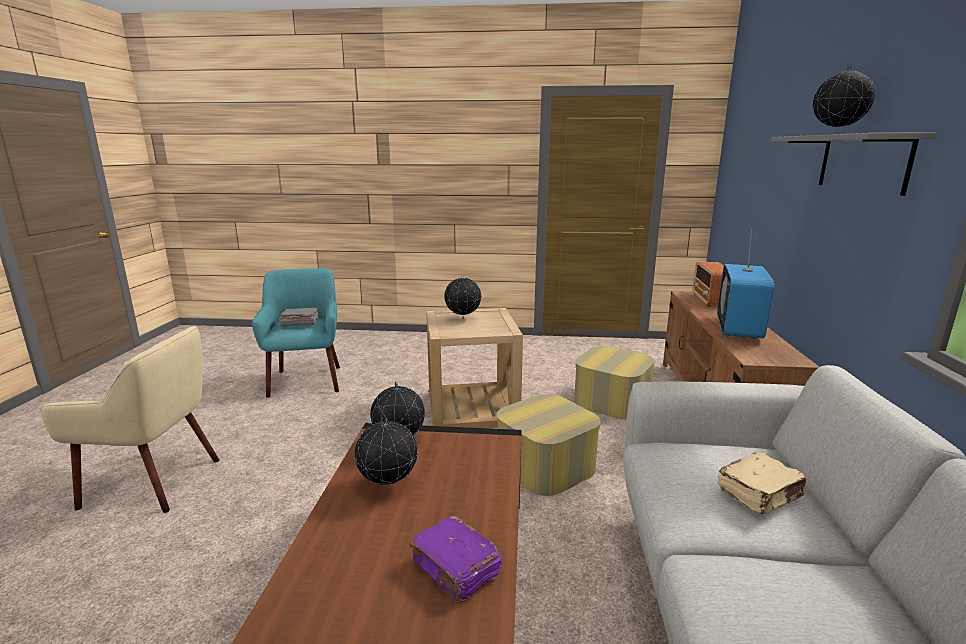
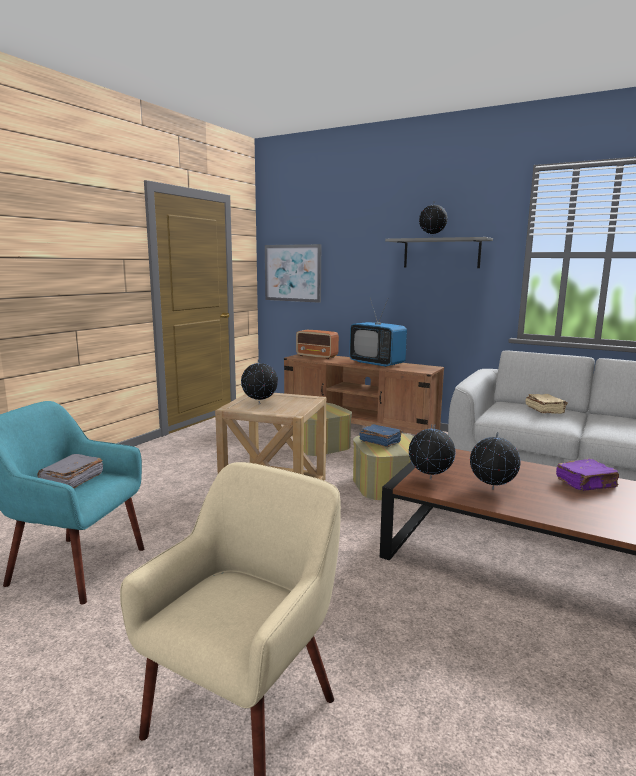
camera: 65 degrees left, 5 degrees down
none -> picture [265,244,321,303]
none -> blue book [359,424,402,447]

